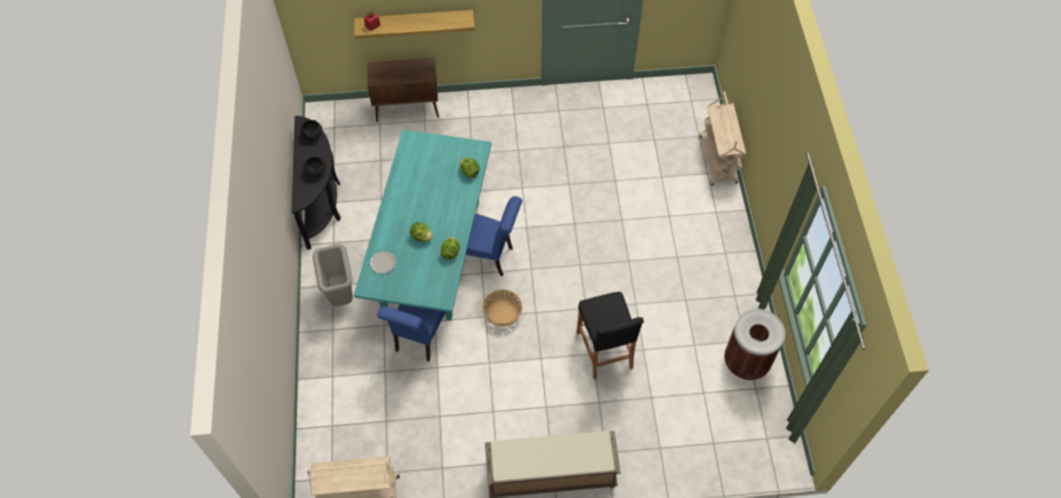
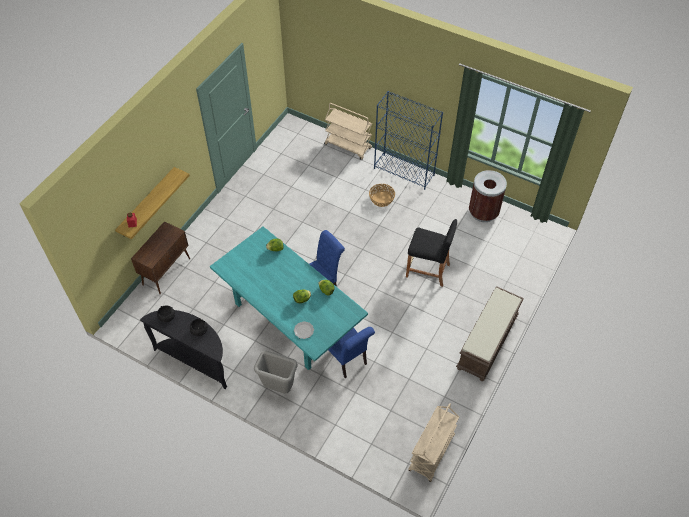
camera: 55 degrees left, 5 degrees down
basket [483,289,522,326] -> basket moved to [369,184,395,207]
none -> blue bookcase [374,91,443,190]

